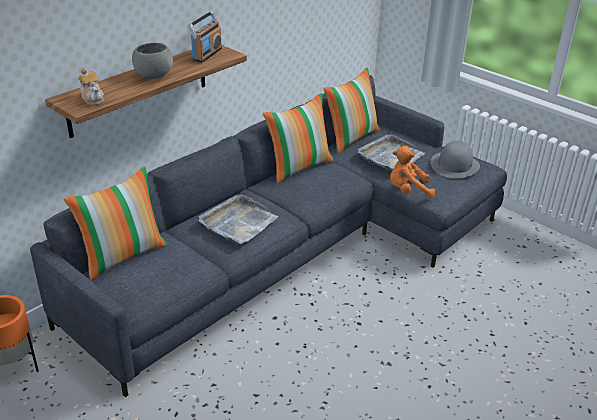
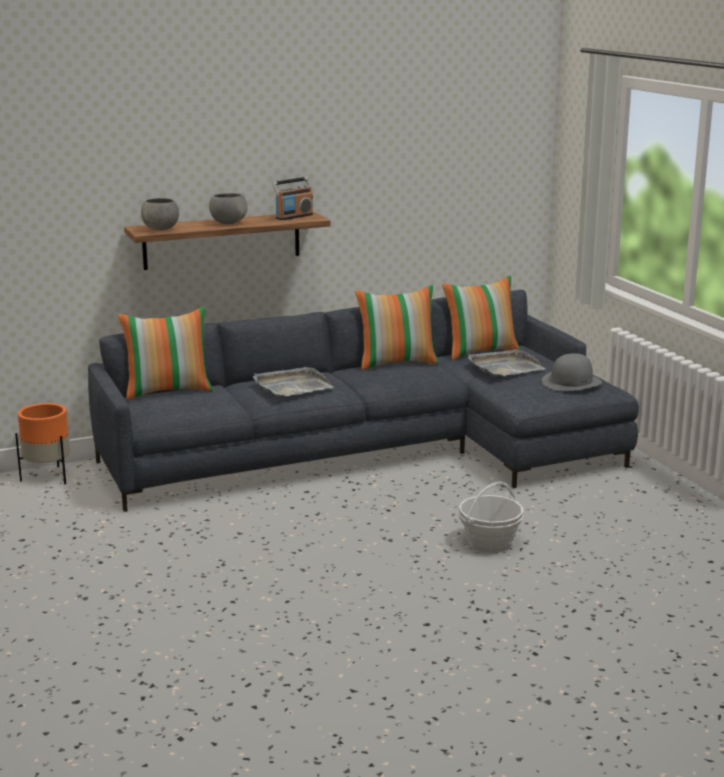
camera: 25 degrees right, 15 degrees down
teapot [78,68,104,106] -> grey bowl [141,198,179,230]
orange plush toy [390,146,435,198] -> none
none -> basket [458,482,524,552]

